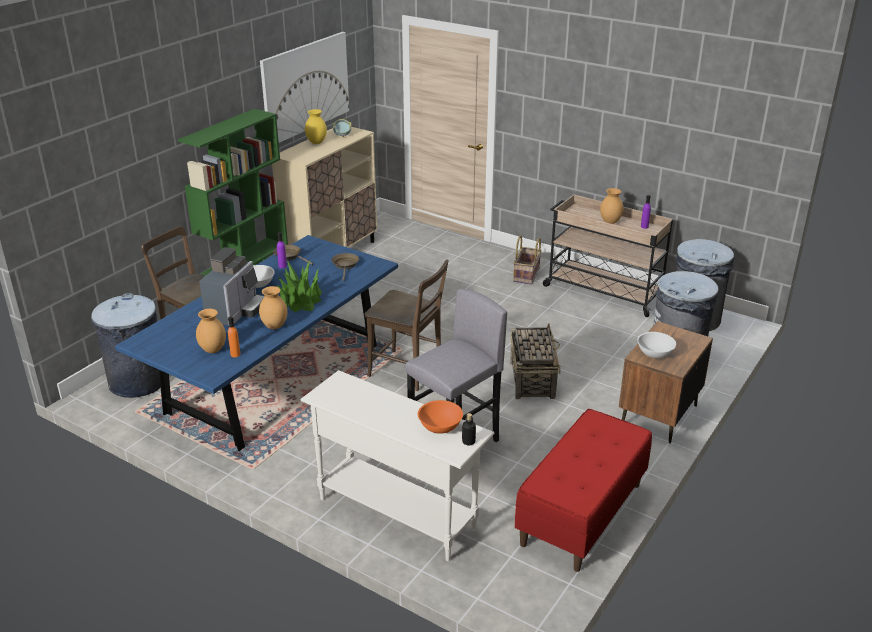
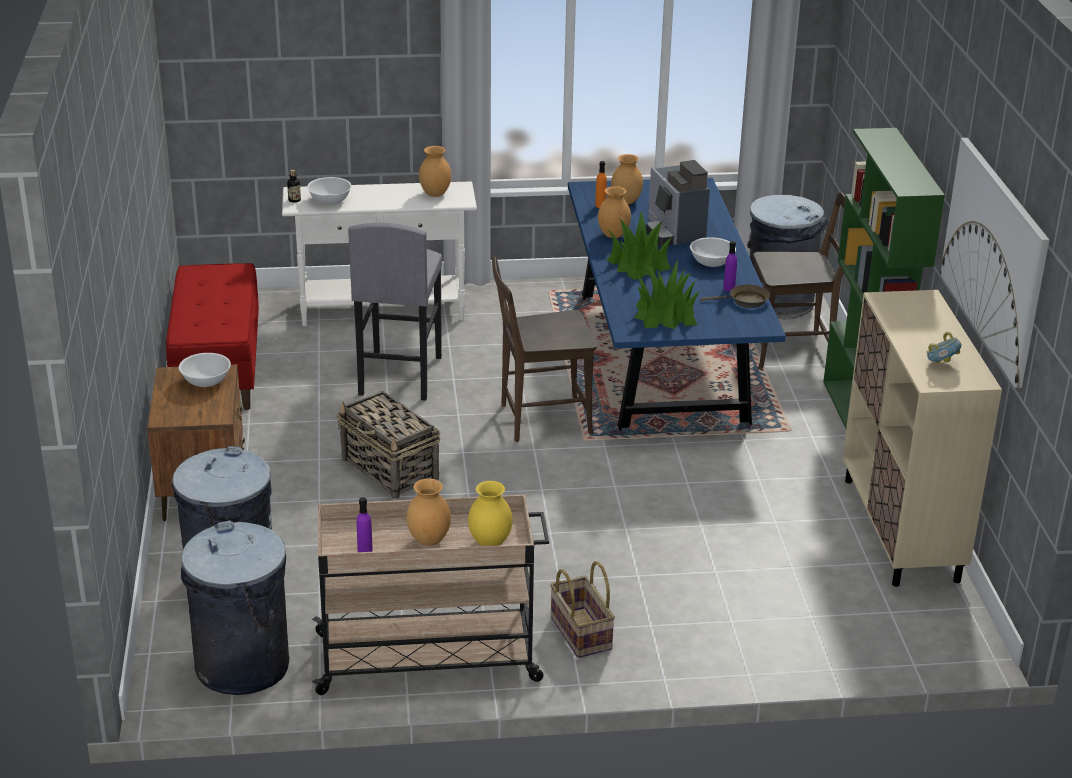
camera: 140 degrees right, 0 degrees up
yellow vase [305,109,327,144] -> yellow vase moved to [468,481,513,546]
brown frying pan [332,253,359,281] -> potted plant [635,259,700,329]
orange bowl [418,400,463,434] -> white bowl [307,177,352,205]
none -> brown vase [419,146,451,197]

